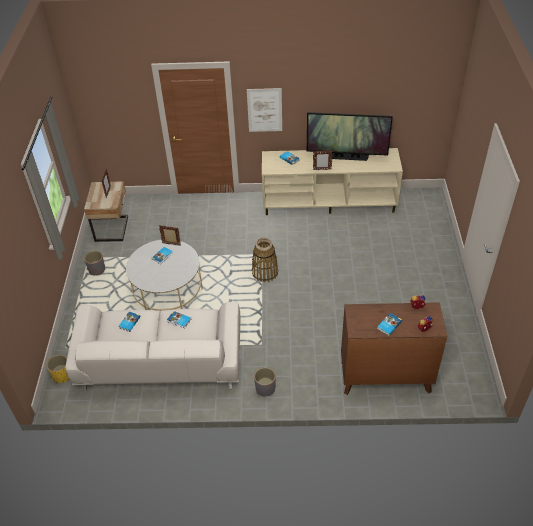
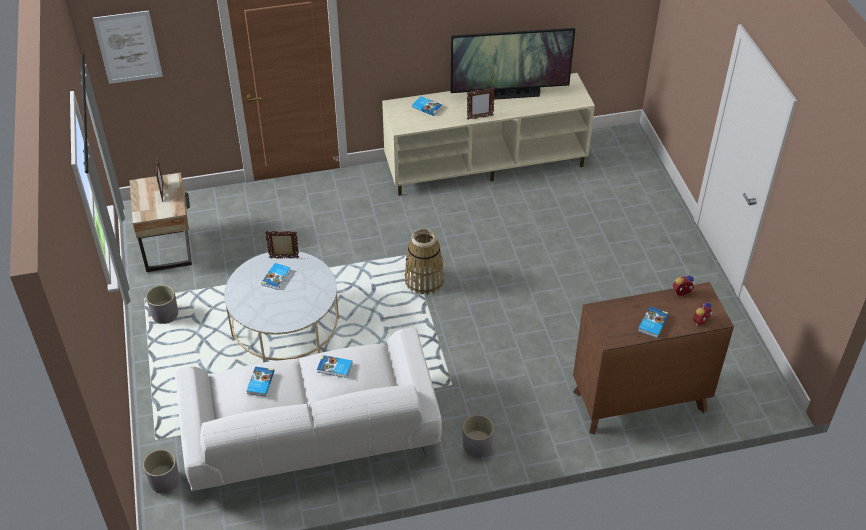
camera: 15 degrees left, 0 degrees up
yellow planter [46,355,69,383] -> grey planter [143,449,180,493]
picture [247,88,282,132] -> picture moved to [93,10,163,84]

